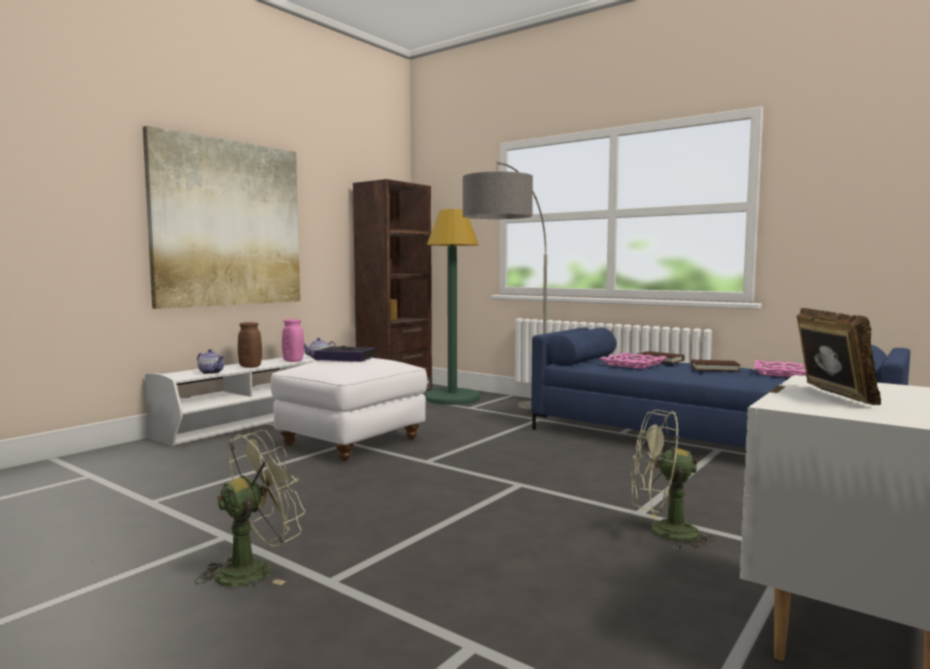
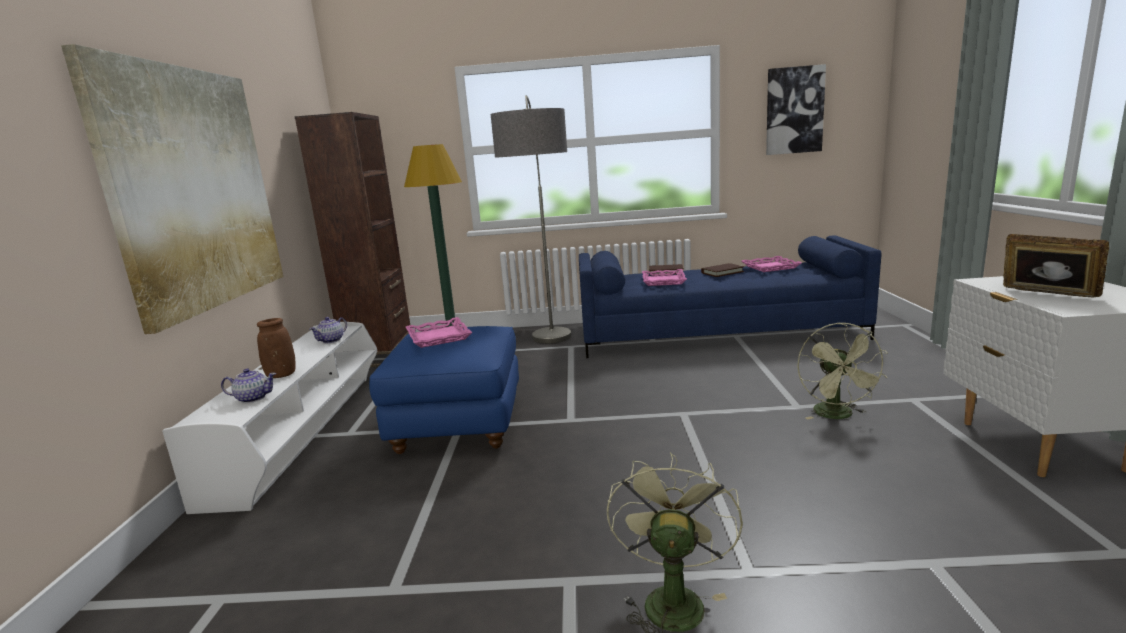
camera: 35 degrees left, 10 degrees up
white ottoman [270,358,427,461] -> blue ottoman [369,326,519,454]
pink vase [282,319,304,362] -> none
book [314,346,376,362] -> pink tray [406,317,472,348]
green fan [631,410,716,549] -> green fan turned 60 degrees counterclockwise [797,322,888,420]
none -> picture [766,64,826,155]

